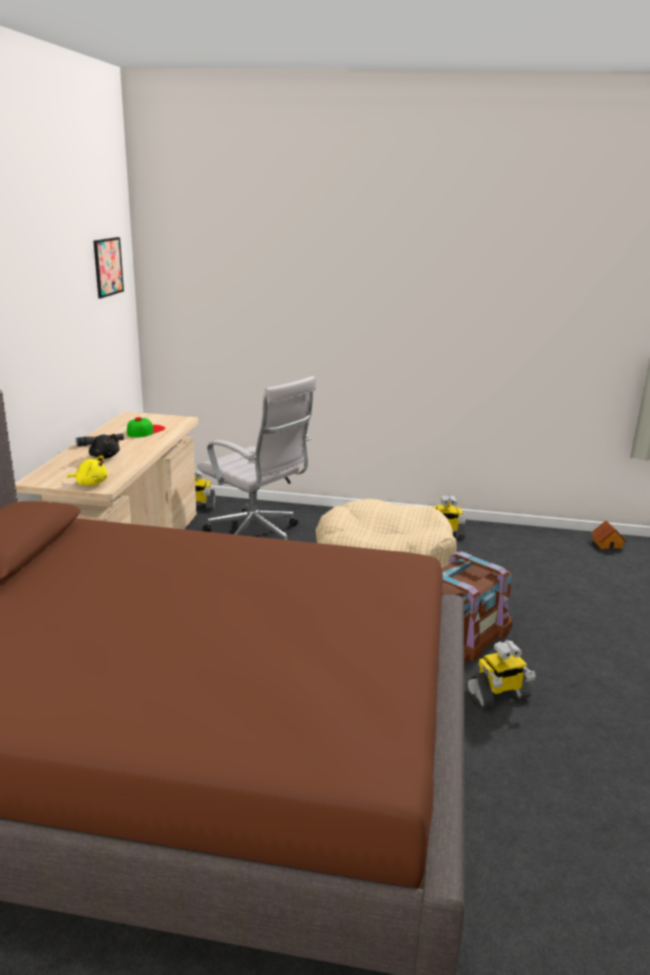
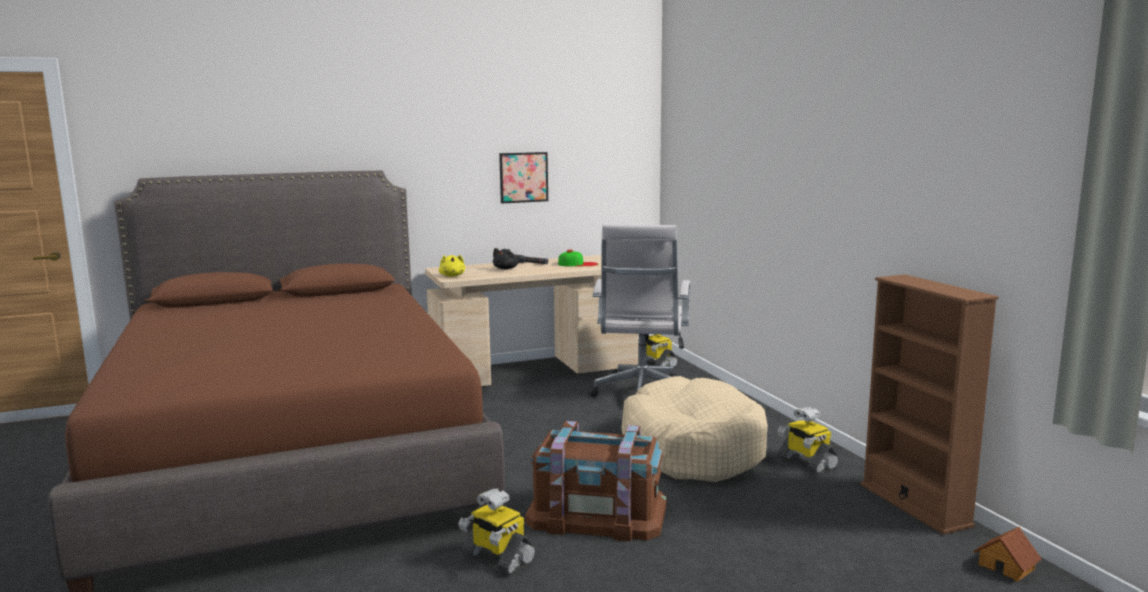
camera: 60 degrees right, 10 degrees down
picture [93,237,124,298] -> picture moved to [499,152,548,204]
none -> brown bookcase [861,274,998,535]

